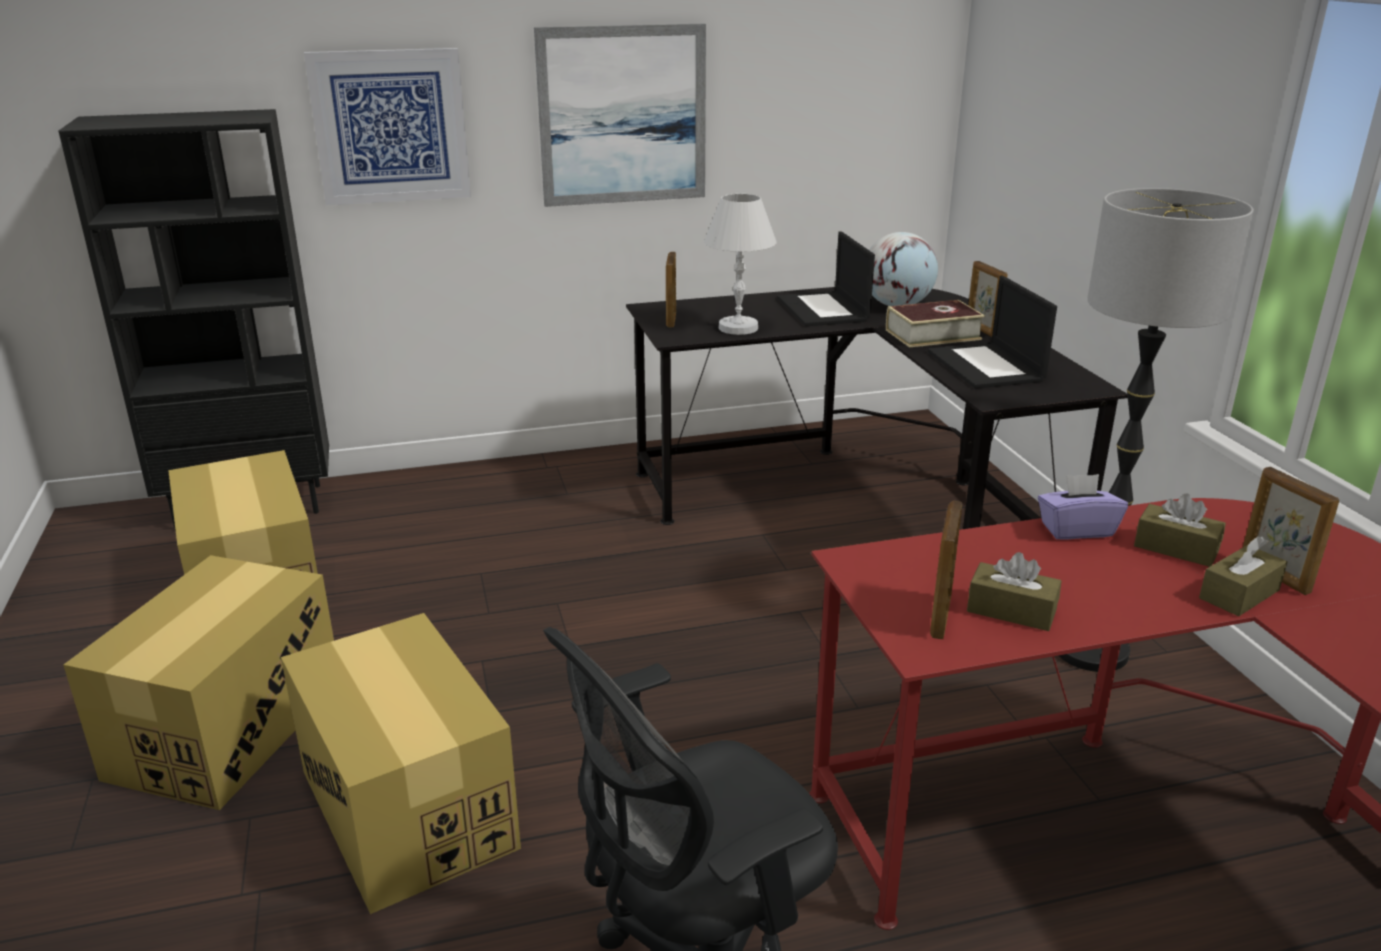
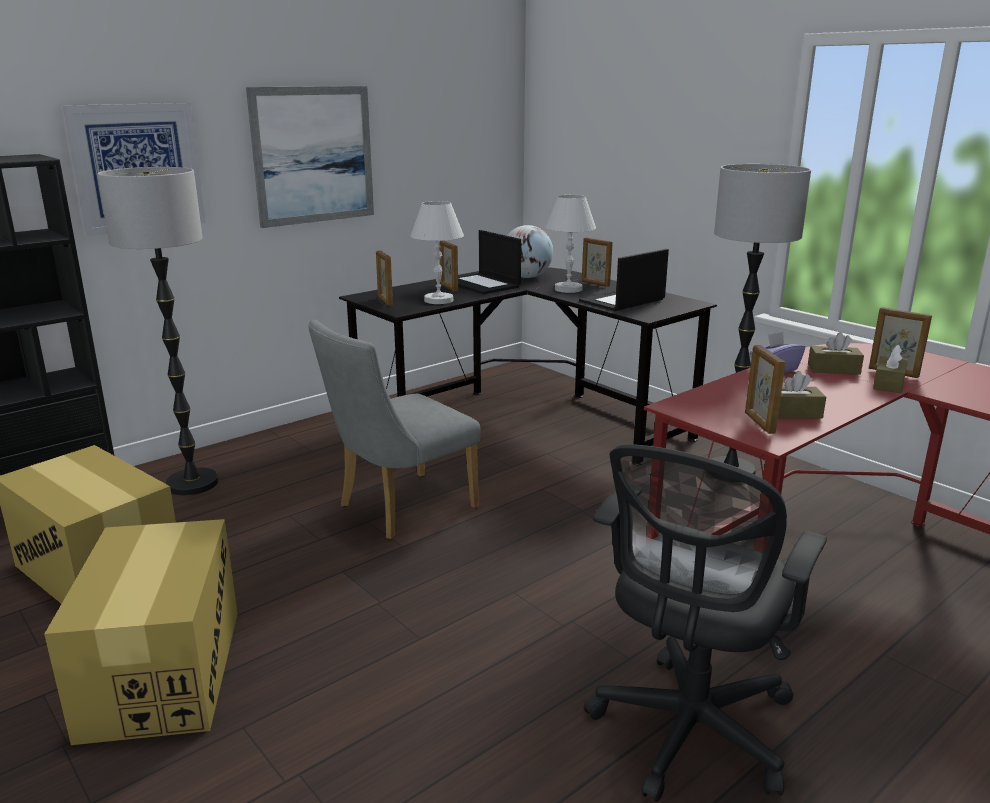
camera: 25 degrees left, 5 degrees down
cardboard box [281,613,521,914] -> none
book [886,300,985,347] -> white table lamp [545,195,596,293]
laptop [928,276,1057,389] -> laptop turned 90 degrees clockwise [579,249,669,311]
none -> floor lamp [97,167,219,495]
none -> grey chair [308,320,481,539]
none -> picture frame [439,241,458,292]

